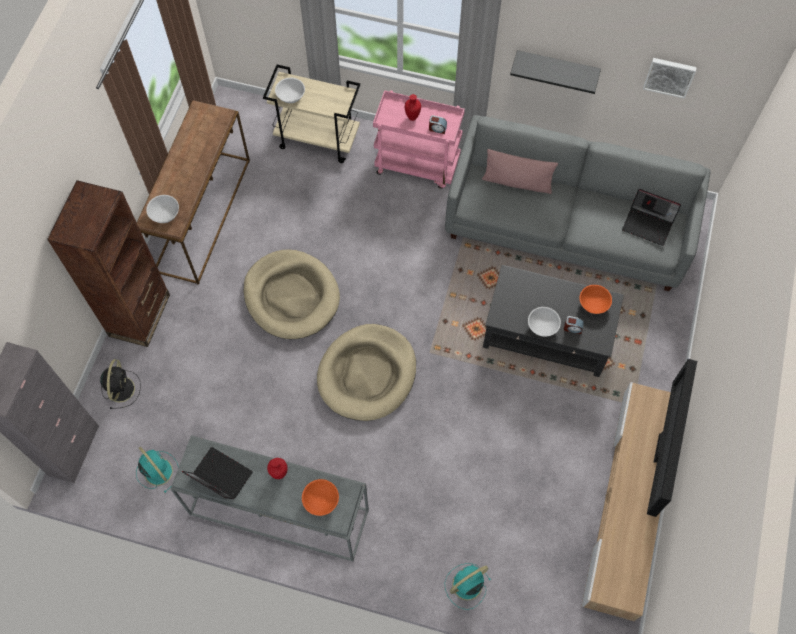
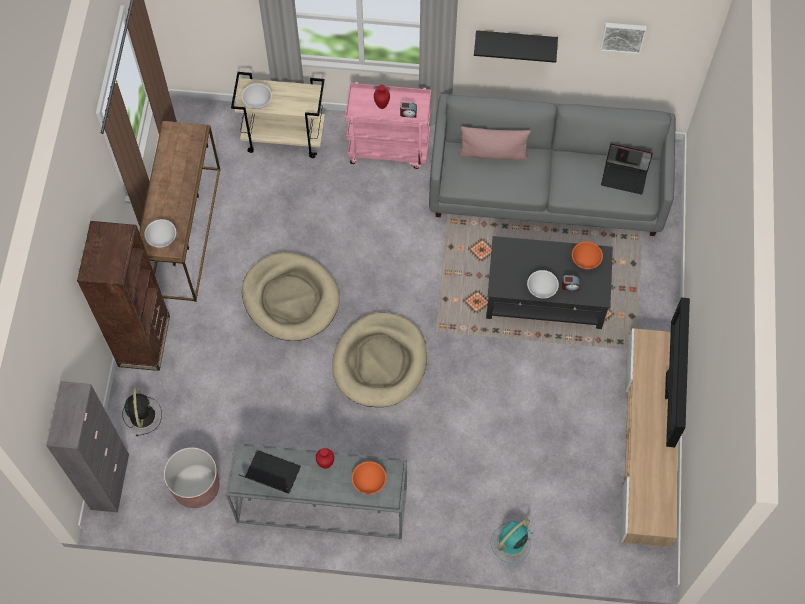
camera: 10 degrees left, 0 degrees up
turquoise fan [136,446,179,493] -> brown planter [164,447,220,508]

